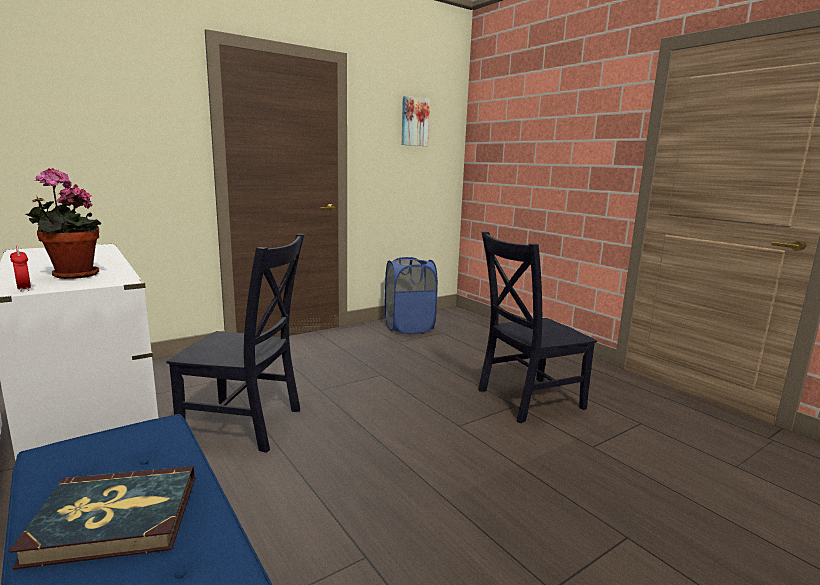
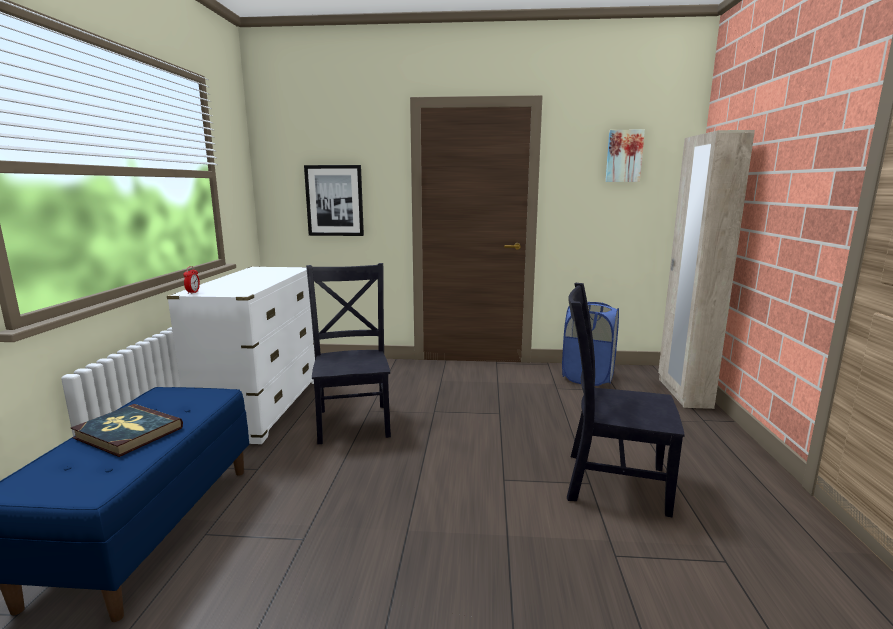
camera: 40 degrees right, 0 degrees up
potted plant [25,168,101,279] -> none
black chair [166,234,305,453] -> black chair turned 150 degrees counterclockwise [306,263,391,444]
none -> picture [304,165,364,236]
none -> beige wardrobe [658,130,755,409]

